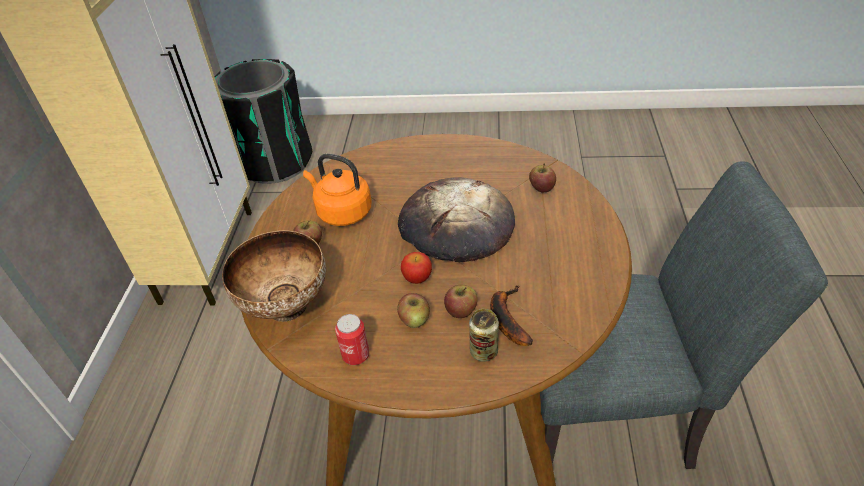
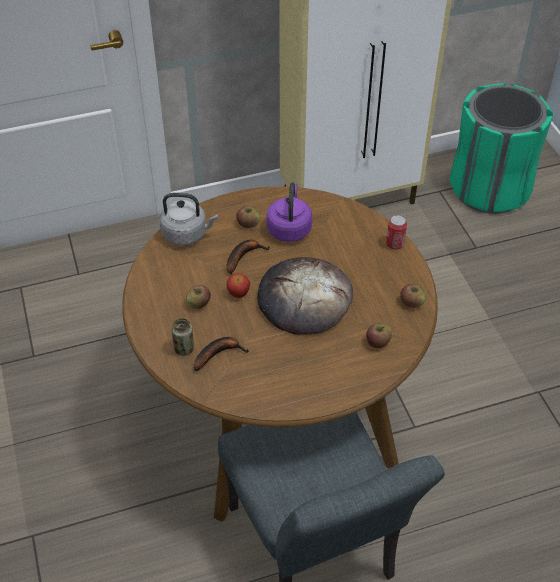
camera: 65 degrees right, 5 degrees up
black trash can [215,59,312,184] -> green trash can [450,83,553,214]
bowl [222,231,326,322] -> grey kettle [160,193,218,245]
orange kettle [303,154,372,226] -> purple kettle [266,182,312,242]
can [335,314,369,365] -> can moved to [386,215,407,250]
apple [444,285,478,318] -> apple moved to [400,284,426,308]
none -> banana [226,240,270,274]

